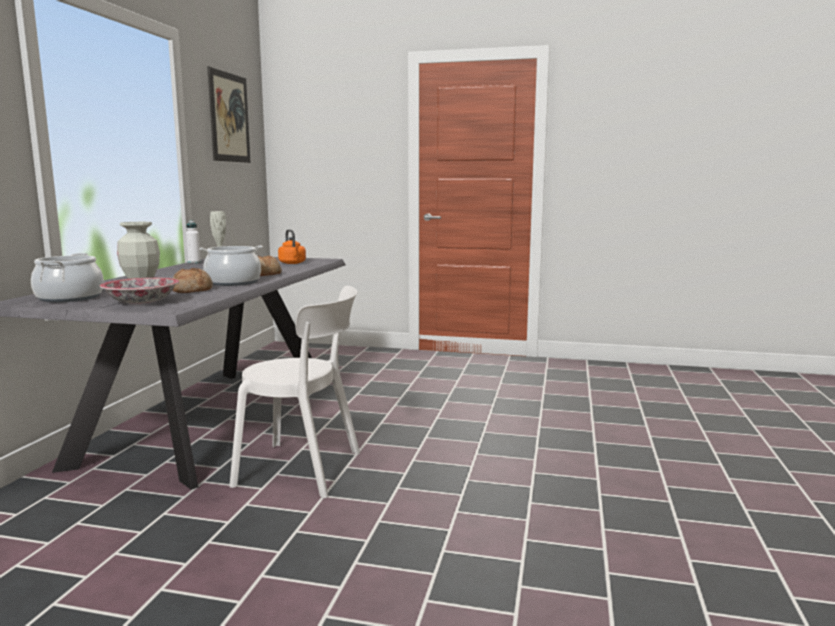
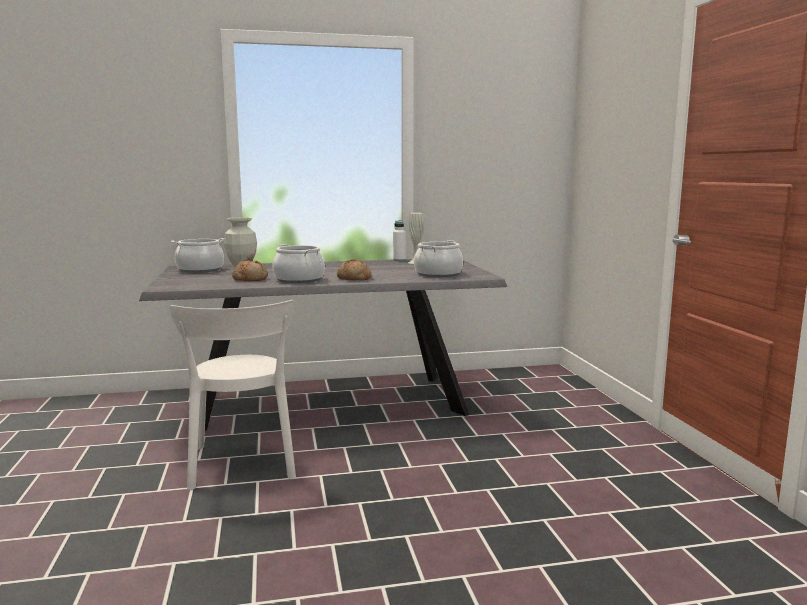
camera: 65 degrees right, 0 degrees up
bowl [100,277,179,303] -> none
picture [207,67,250,163] -> none
orange kettle [278,229,306,264] -> cooking pot [414,240,463,277]

